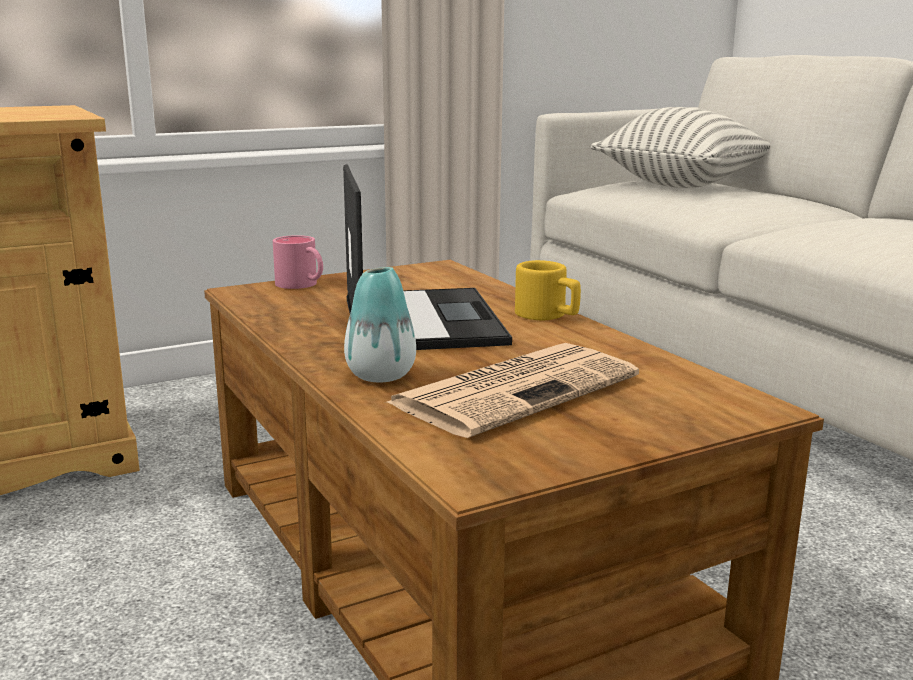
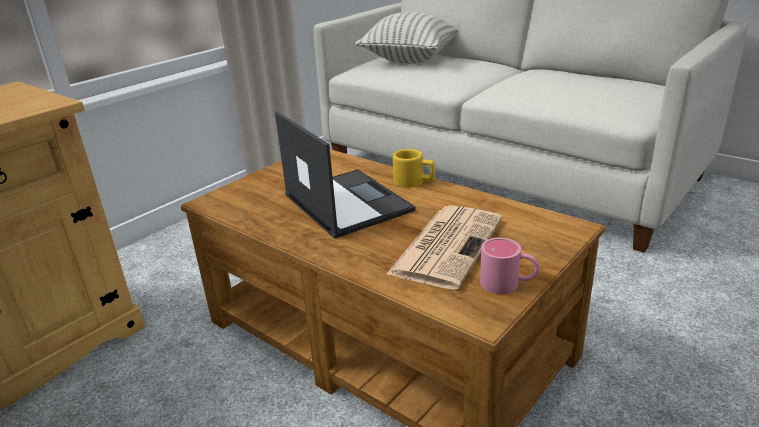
camera: 20 degrees left, 10 degrees up
pink mug [273,235,323,289] -> pink mug moved to [480,238,540,294]
vase [344,267,416,382] -> none

